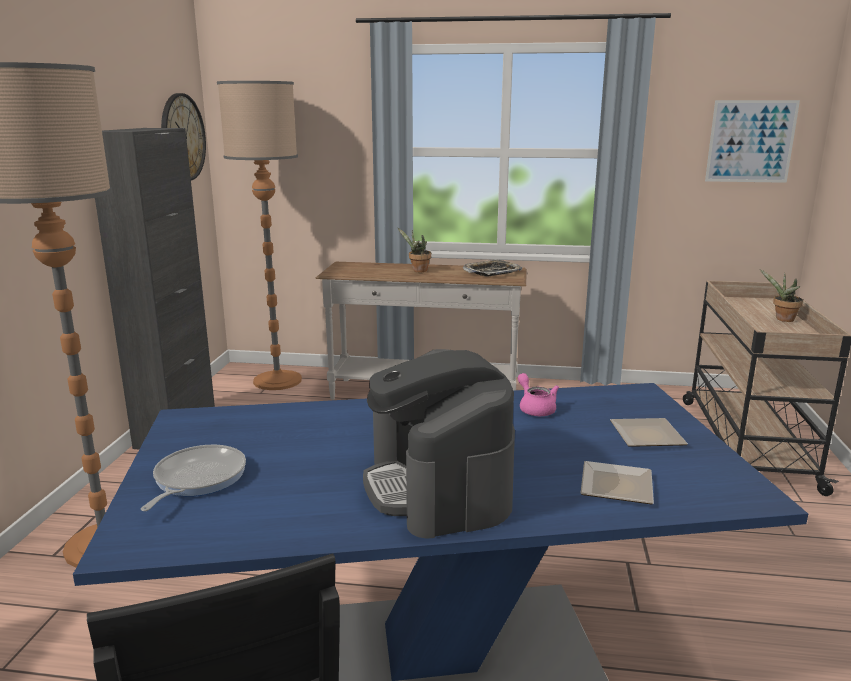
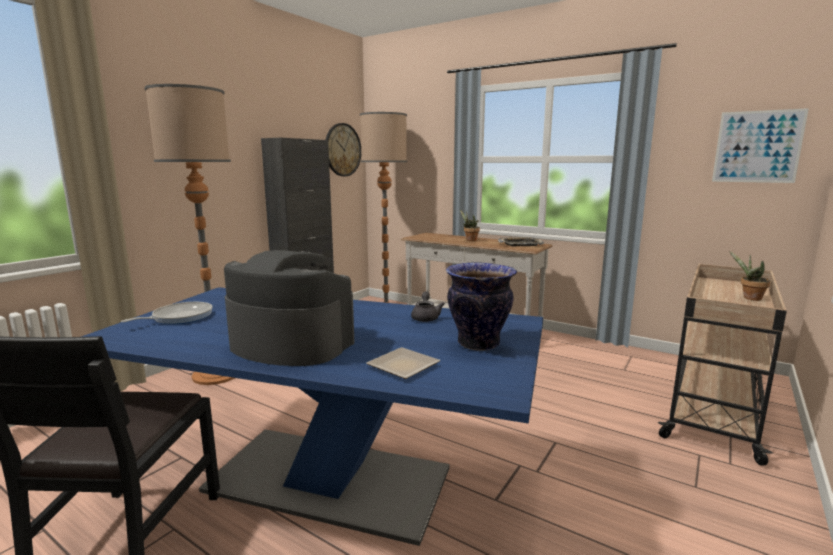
camera: 25 degrees right, 5 degrees down
coffee machine [363,349,515,539] -> coffee machine turned 105 degrees clockwise [224,250,354,366]
pink teapot [518,373,559,416] -> grey teapot [411,291,445,322]
plate [610,418,688,447] -> vase [446,262,517,351]

